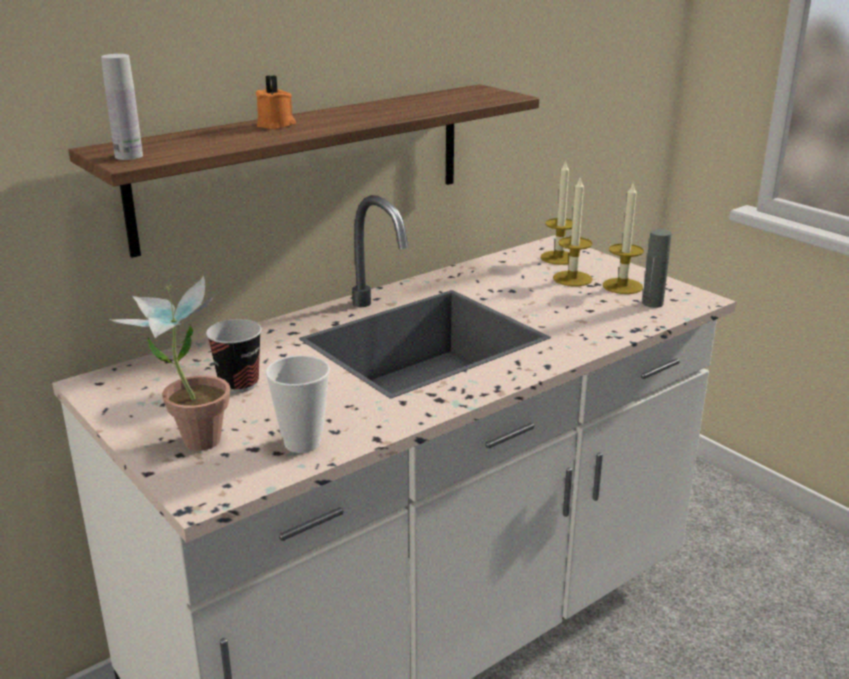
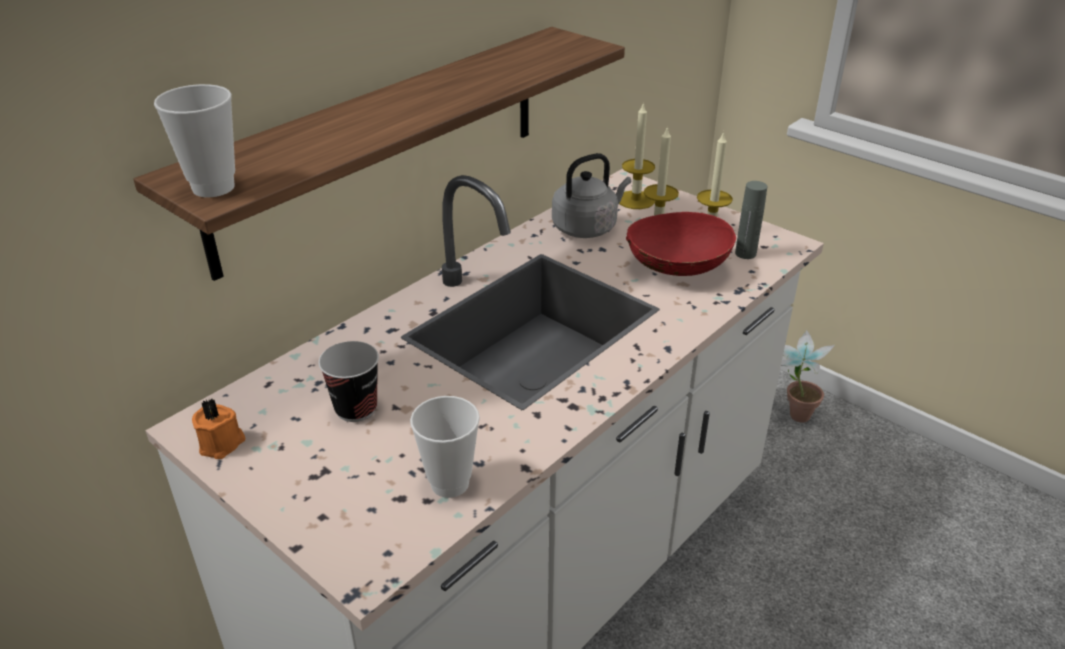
camera: 10 degrees left, 10 degrees up
white bottle [101,54,143,160] -> cup [154,84,235,197]
potted plant [109,275,231,451] -> potted plant moved to [781,330,834,423]
orange candle [256,75,296,129] -> orange candle moved to [192,399,245,459]
none -> grey kettle [552,153,631,238]
none -> red bowl [626,212,736,276]

